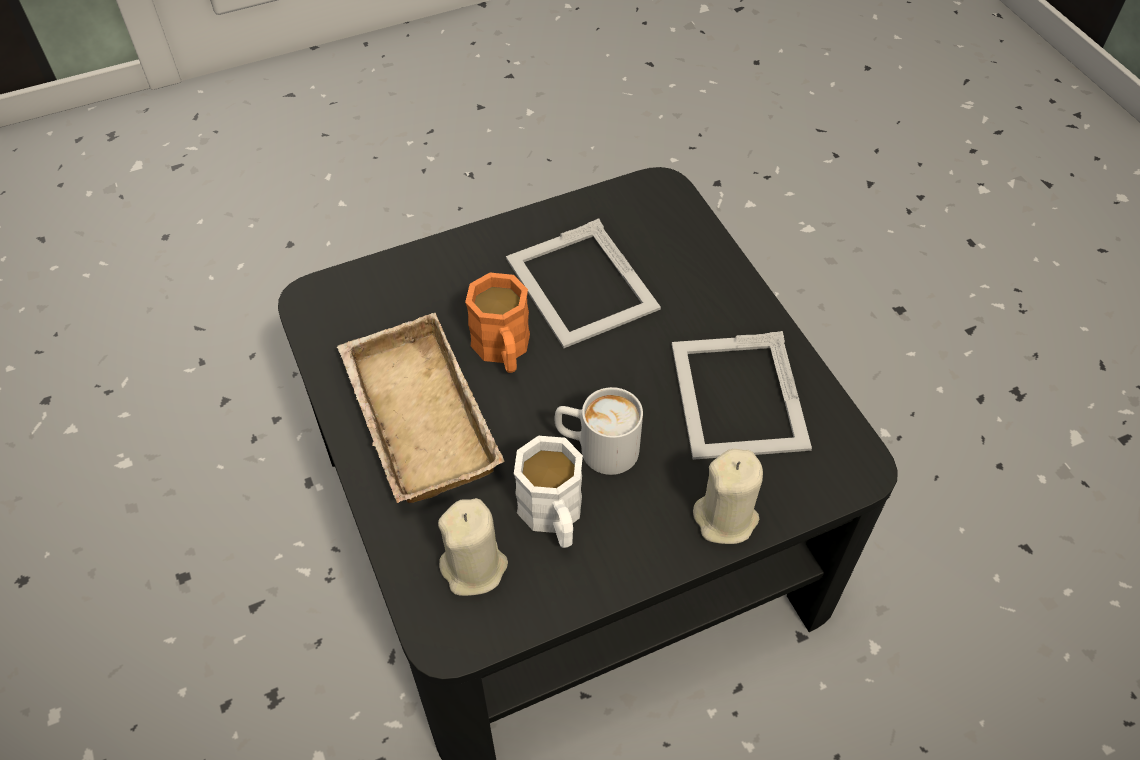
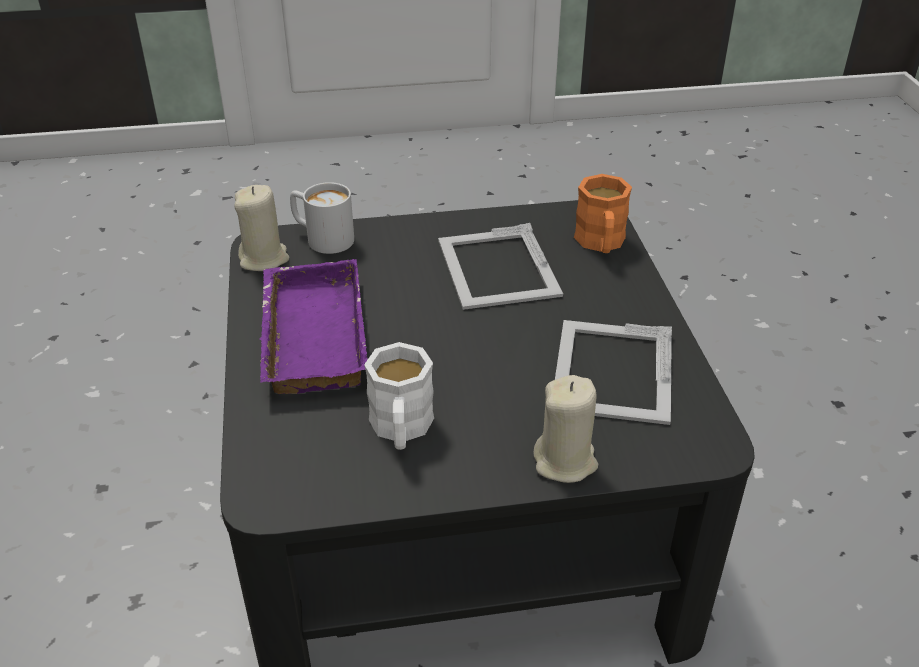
camera: 15 degrees right, 15 degrees down
beige tray [337,313,504,503] -> purple tray [259,259,367,394]
beige candle [438,498,508,596] -> beige candle moved to [234,185,289,271]
orange mug [465,273,530,373] -> orange mug moved to [574,174,632,253]
white mug [555,387,643,475] -> white mug moved to [290,182,354,254]

